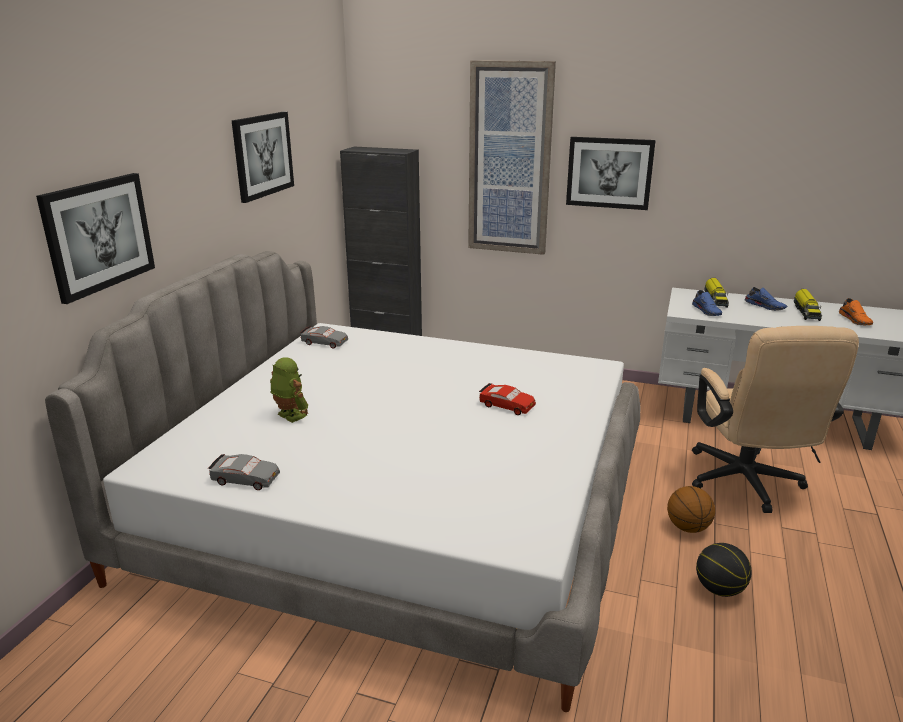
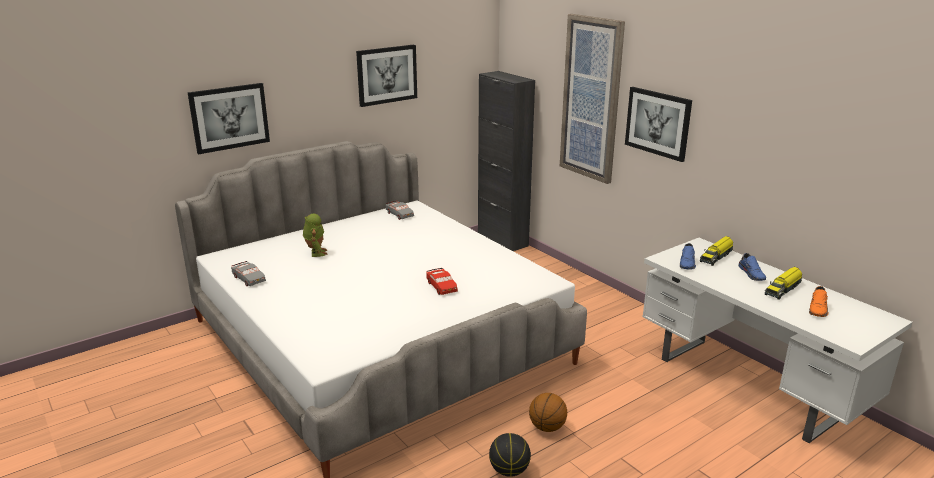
camera: 35 degrees right, 0 degrees up
beige office chair [692,326,859,513] -> none

